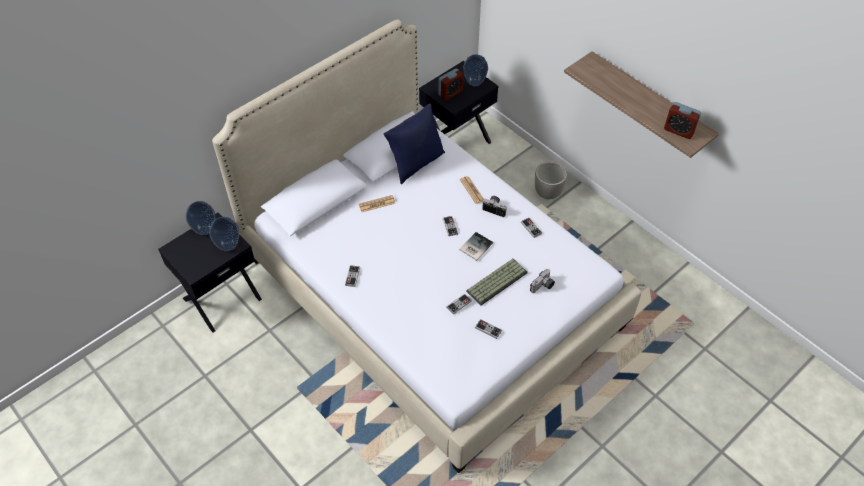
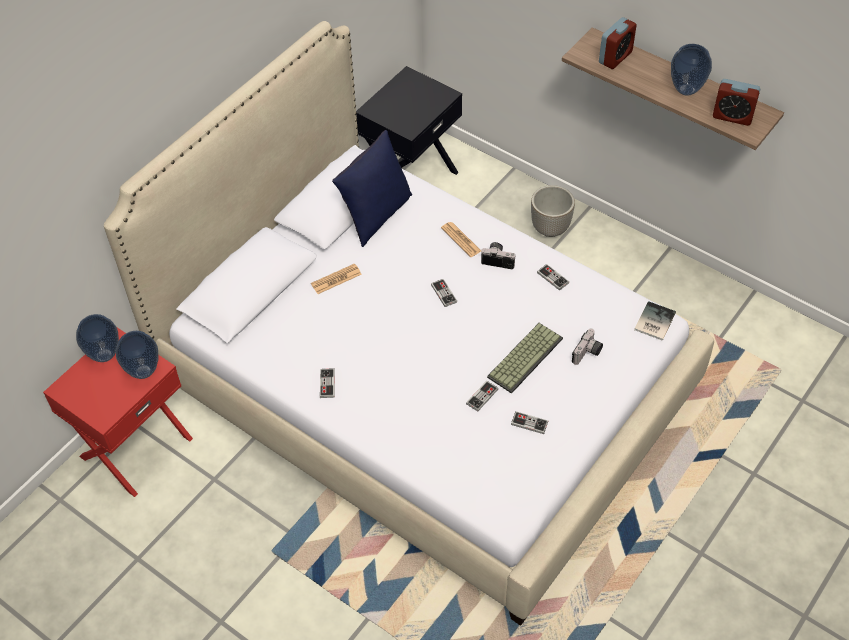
camera: 10 degrees left, 0 degrees up
black nightstand [158,212,262,333] -> red nightstand [43,328,193,497]
alarm clock [438,68,464,101] -> alarm clock moved to [599,17,637,69]
book [459,232,493,261] -> book moved to [634,301,676,341]
vase [463,54,488,87] -> vase moved to [671,44,712,96]

